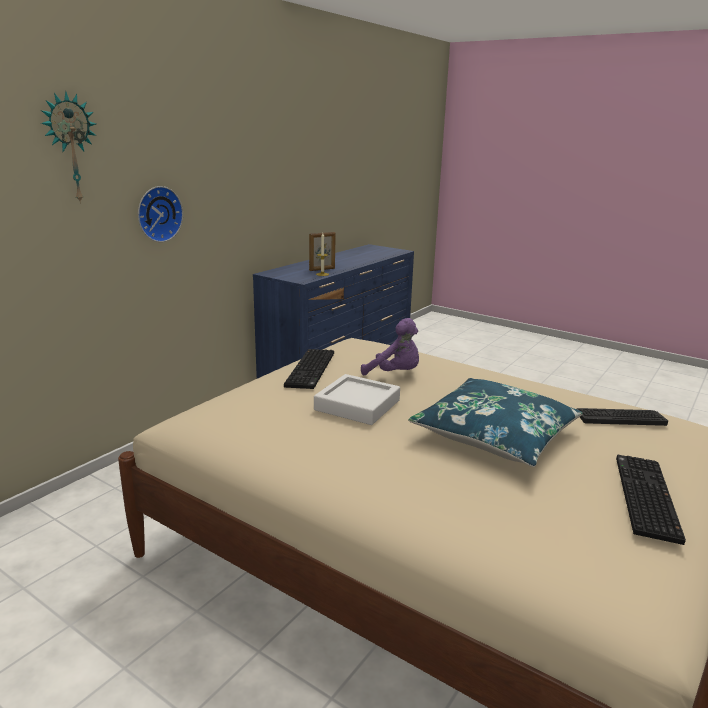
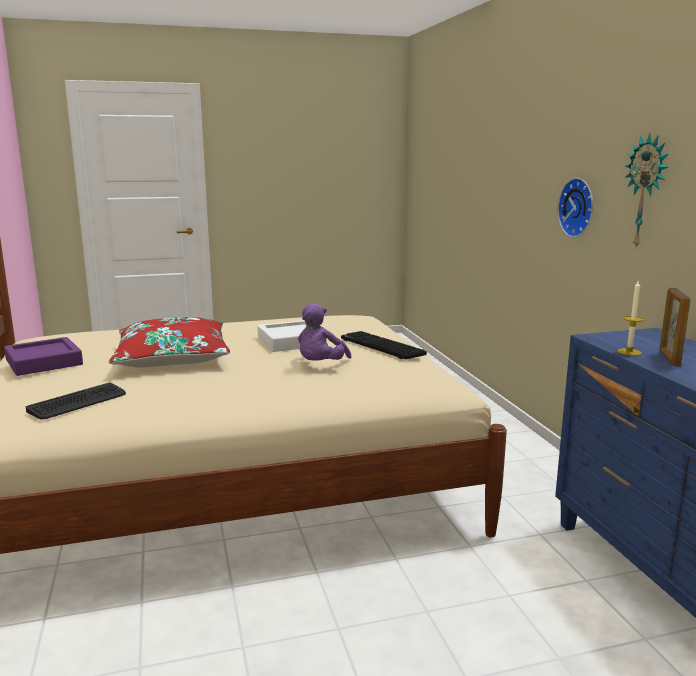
camera: 130 degrees right, 5 degrees down
wall clock [41,91,96,204] -> wall clock moved to [625,133,668,249]
purple plush toy [361,318,419,376] -> purple plush toy turned 45 degrees counterclockwise [298,303,352,361]
blue pillow [408,378,583,467] -> red pillow [109,317,230,367]
keyboard [616,455,686,545] -> purple tray [4,337,83,376]

